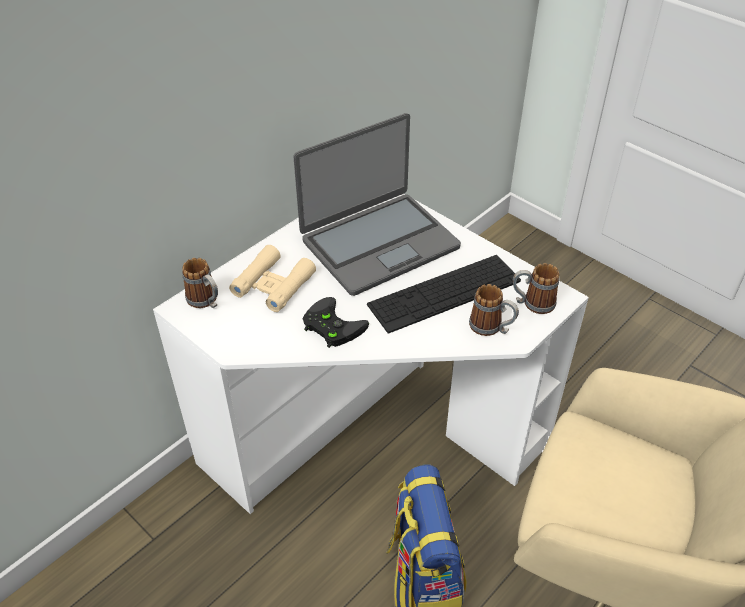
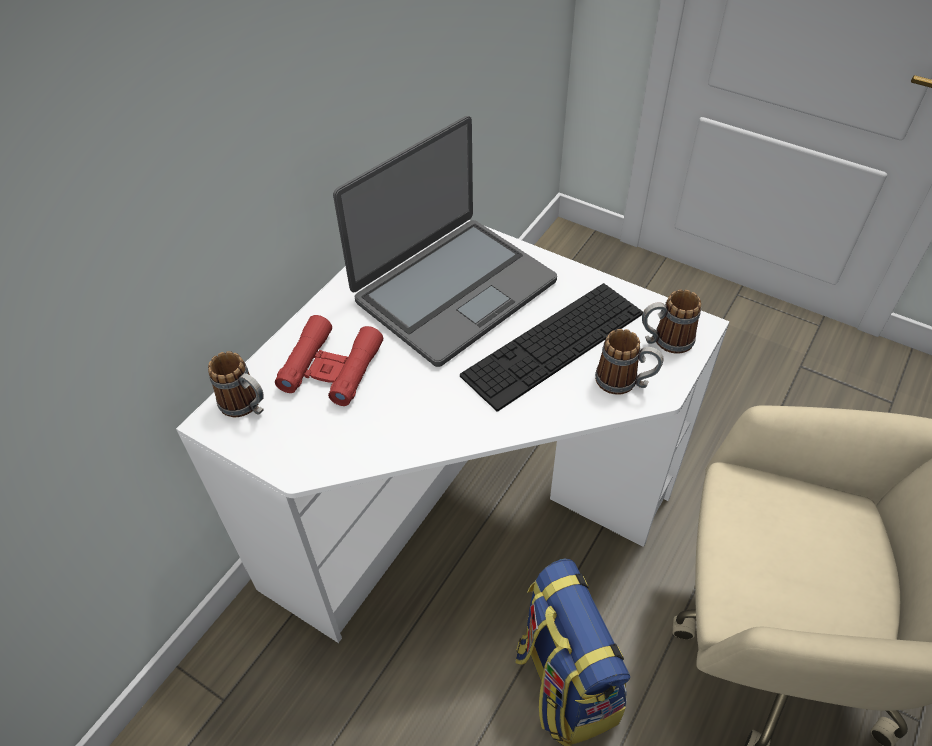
camera: 10 degrees left, 5 degrees up
beige binoculars [229,245,316,312] -> red binoculars [275,315,383,406]
black game controller [302,297,369,348] -> none

